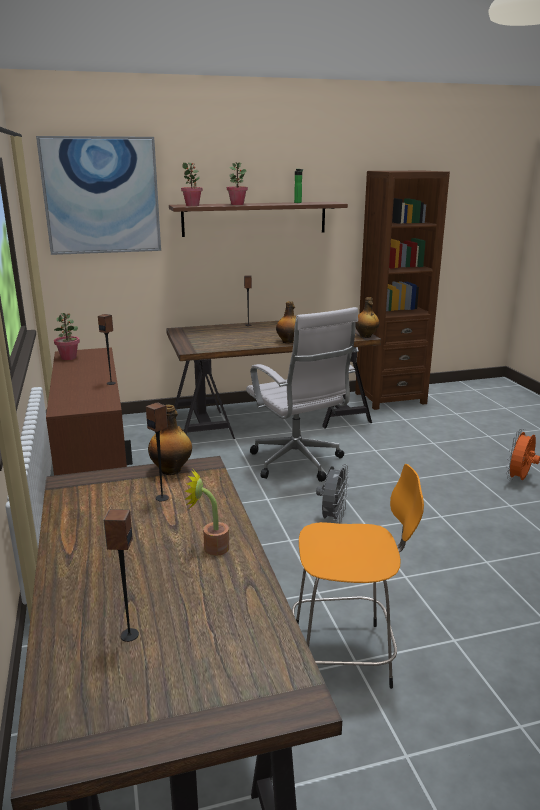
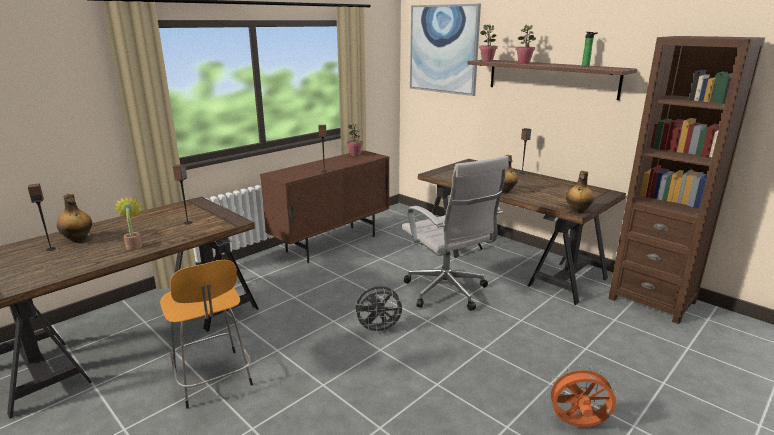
camera: 60 degrees right, 0 degrees up
bottle [148,404,192,475] -> bottle moved to [57,193,92,243]
white office chair [246,307,358,482] -> white office chair turned 60 degrees counterclockwise [402,156,509,311]

